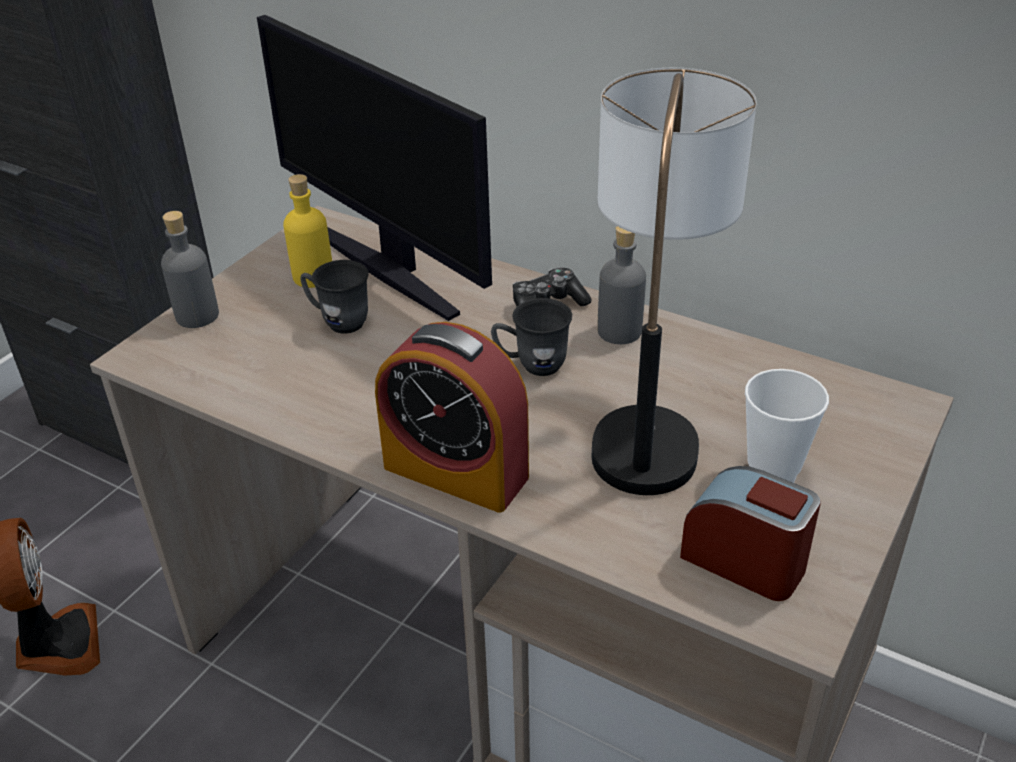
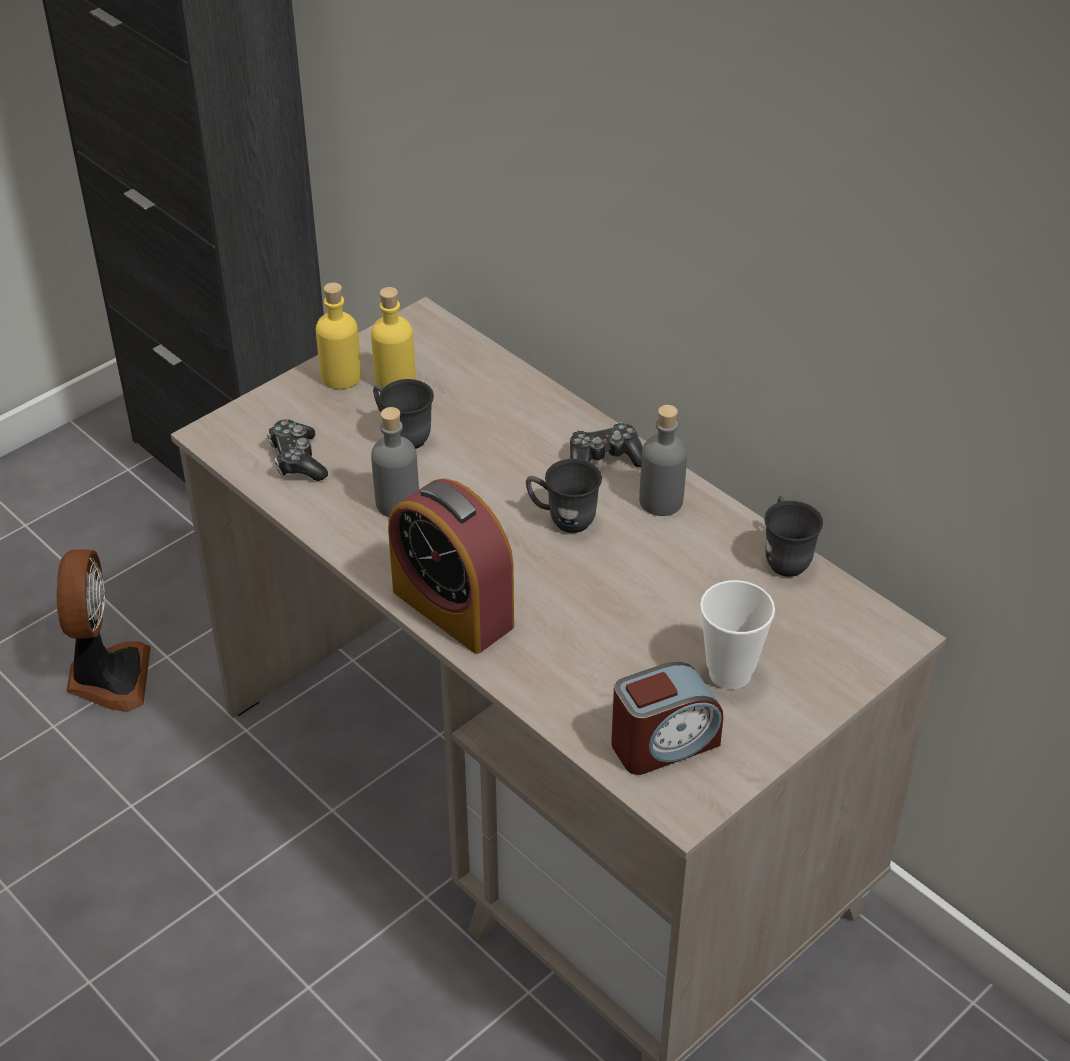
camera: 15 degrees right, 5 degrees up
grey bottle [161,211,219,328] -> grey bottle moved to [371,407,419,517]
monitor [257,15,492,321] -> none
table lamp [592,68,757,495] -> none
alarm clock [680,466,821,601] -> alarm clock turned 105 degrees clockwise [611,662,723,775]
none -> game controller [267,419,328,481]
none -> yellow bottle [316,283,361,389]
none -> grey mug [764,496,823,577]

